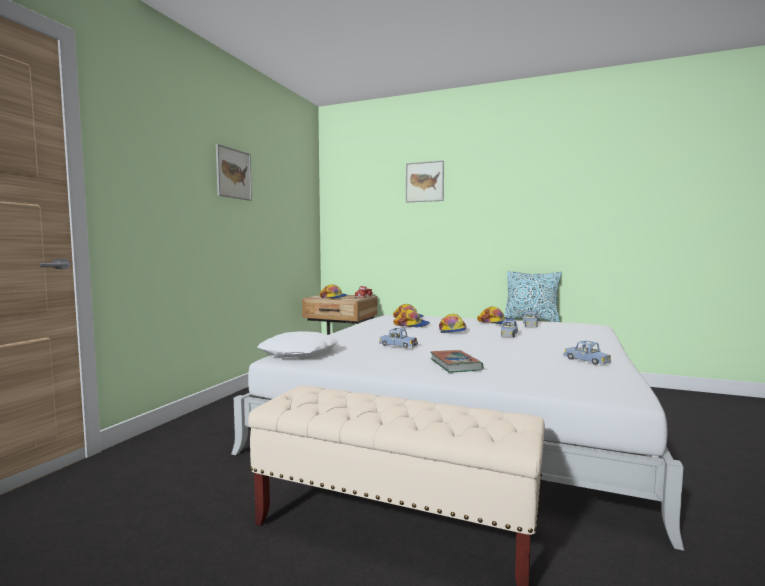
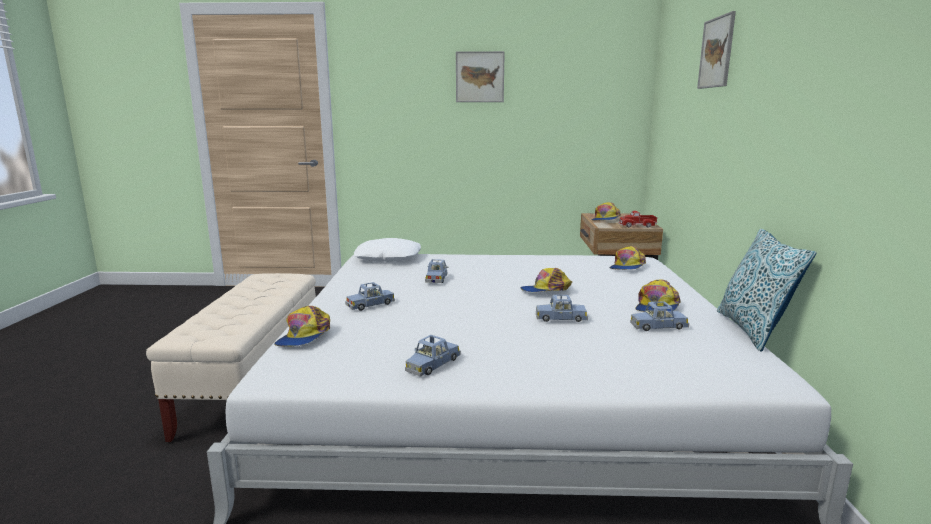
camera: 70 degrees right, 10 degrees up
cap [394,309,430,327] -> cap moved to [274,306,330,347]
book [430,350,483,372] -> blue toy car [345,282,395,311]

